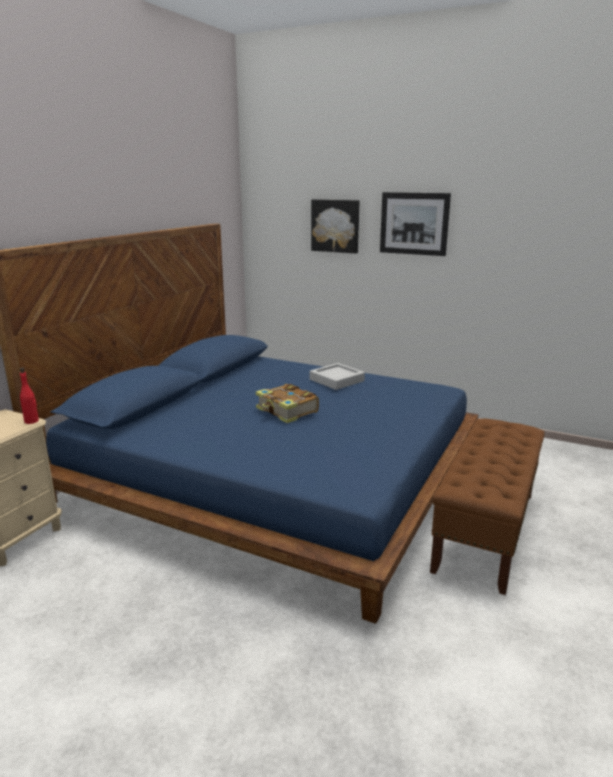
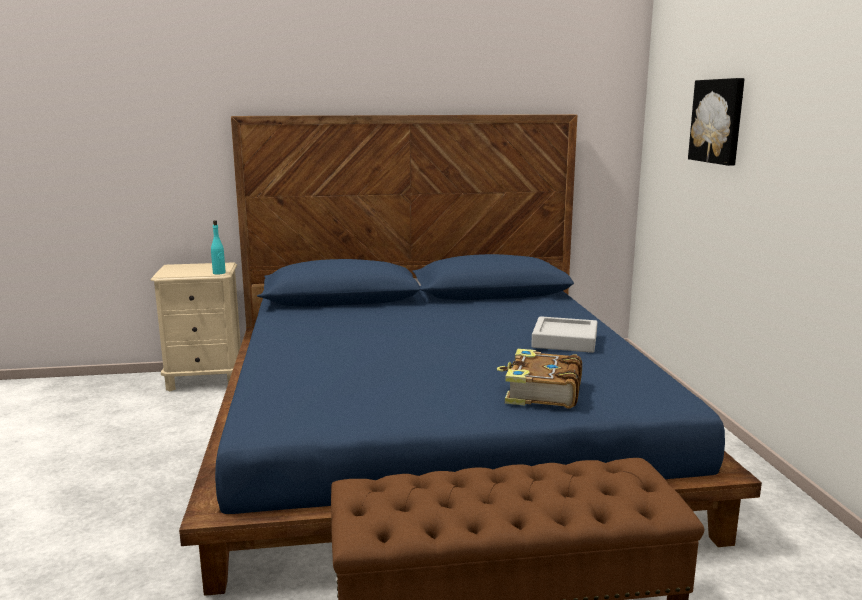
camera: 55 degrees right, 5 degrees down
red bottle [20,368,39,424] -> turquoise bottle [211,220,226,275]
book [256,384,319,423] -> book moved to [497,349,582,409]
picture [380,192,451,256] -> none

